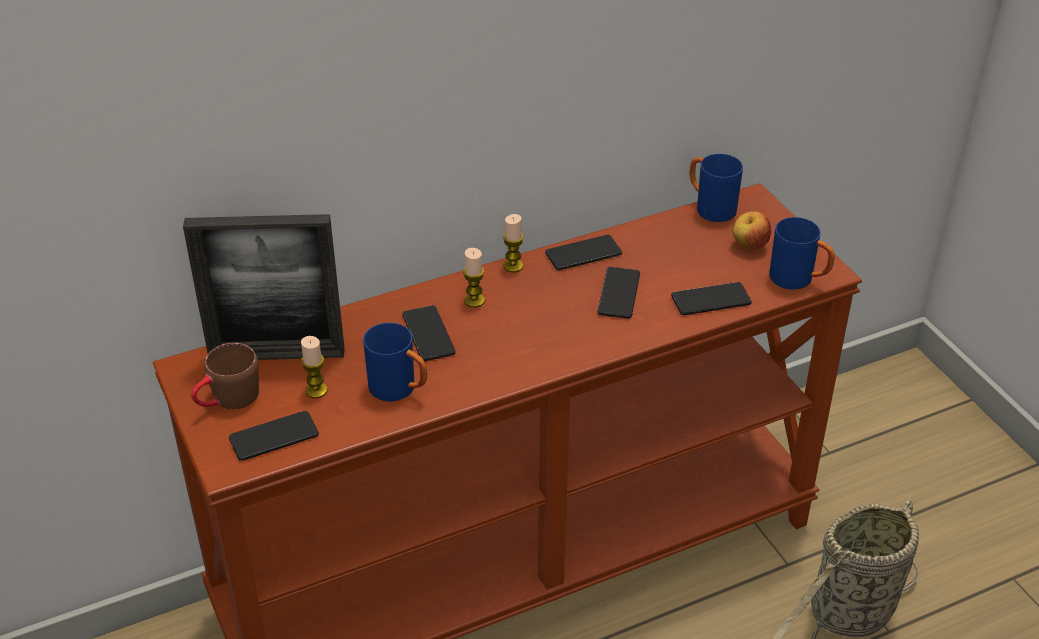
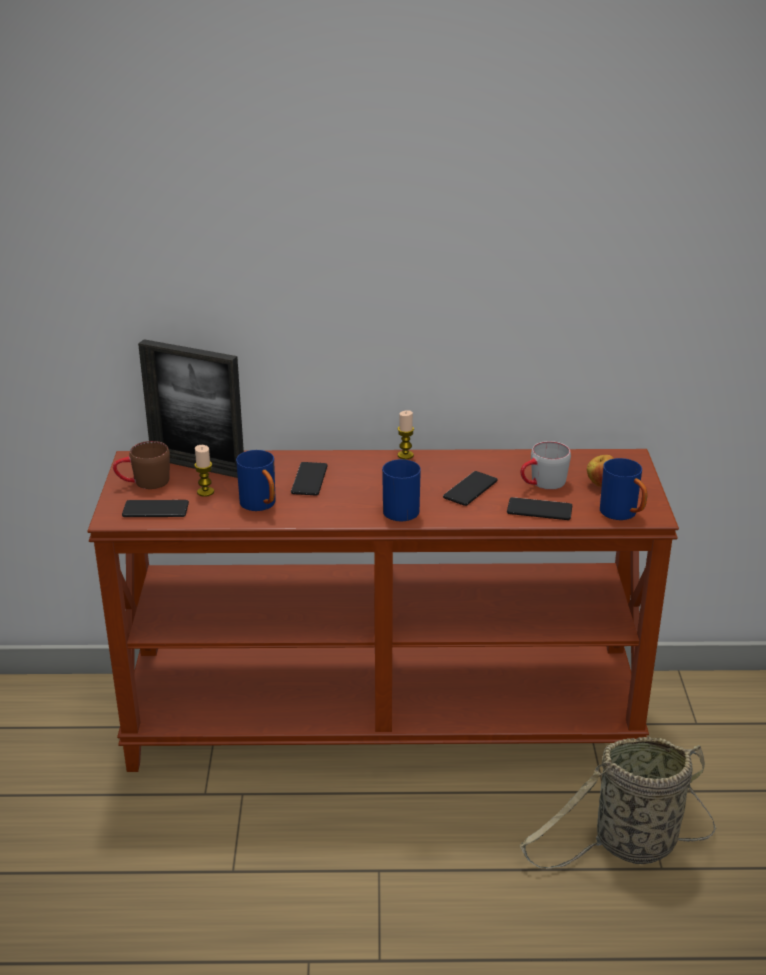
camera: 25 degrees right, 10 degrees down
candle [463,248,485,308] -> none
phone [545,235,622,270] -> none
blue mug [689,154,743,222] -> blue mug moved to [382,459,421,522]
none -> grey mug [520,441,571,490]

